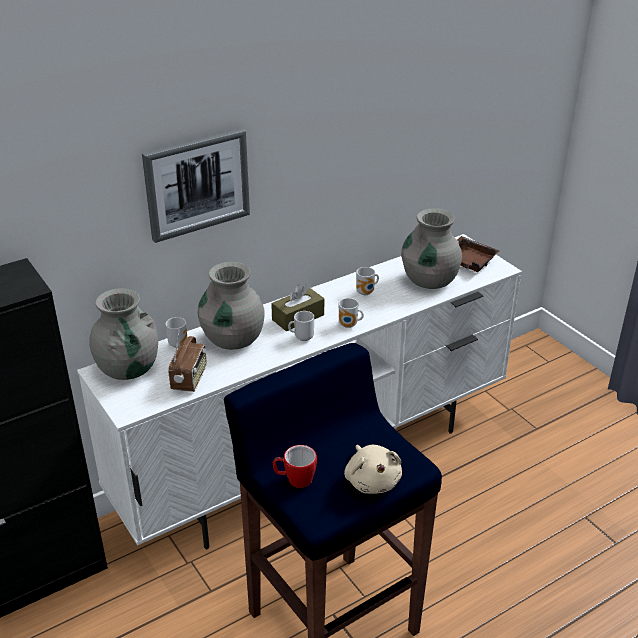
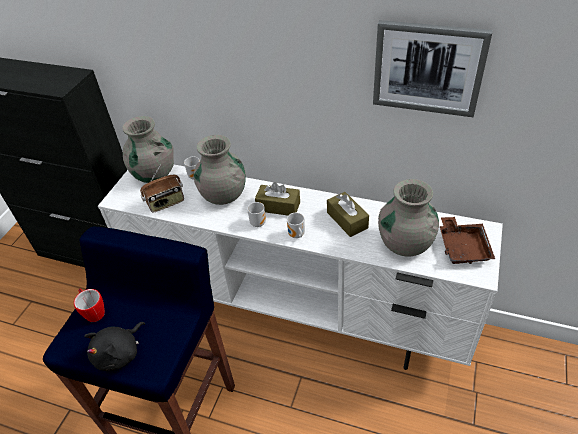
camera: 55 degrees right, 10 degrees up
picture [142,128,250,243] -> picture moved to [373,20,493,117]
beige plush toy [344,445,402,494] -> black plush toy [84,322,145,371]
mug [356,267,379,295] -> brown tissue box [327,192,369,237]

